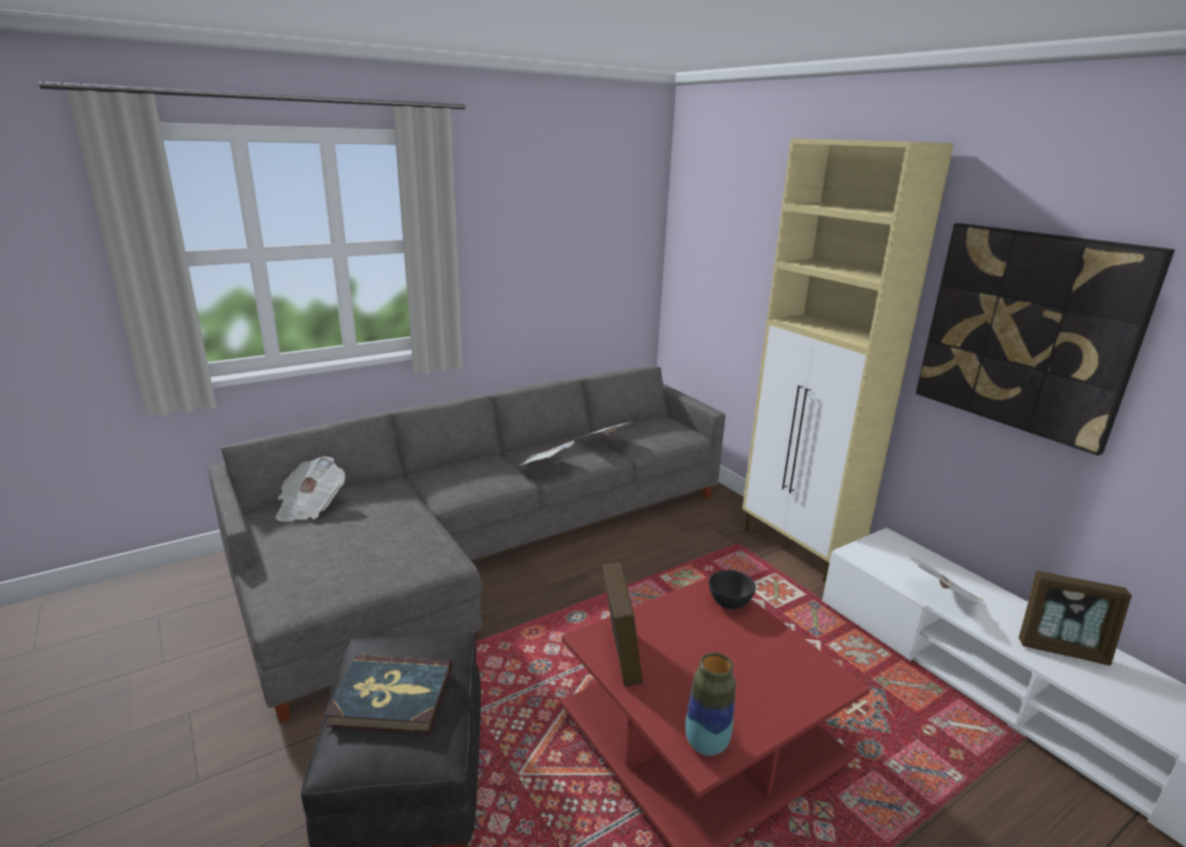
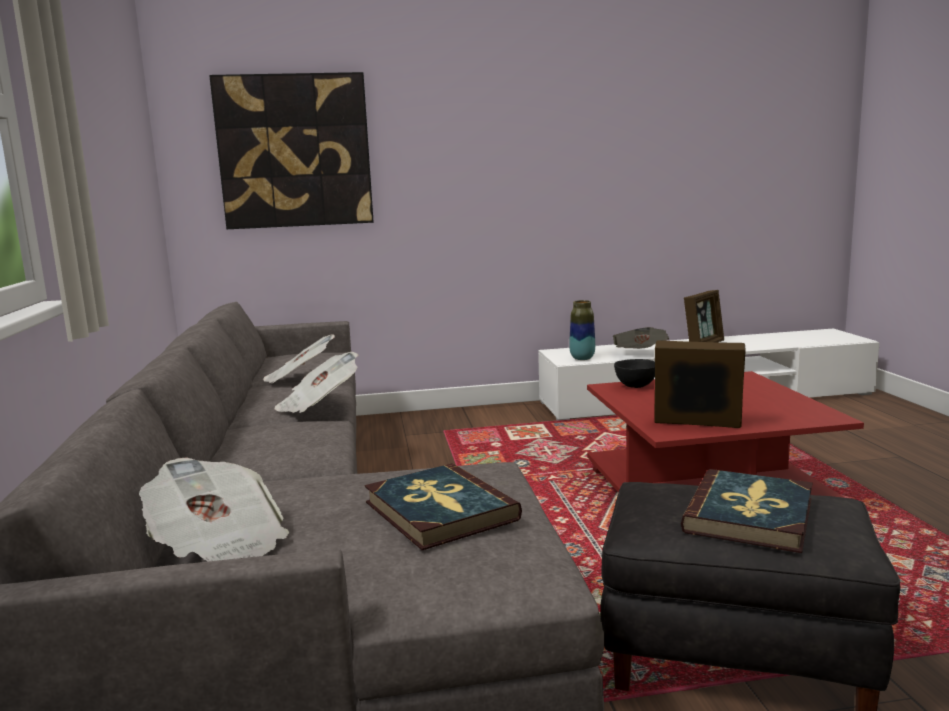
camera: 65 degrees left, 10 degrees down
vase [685,652,736,756] -> vase moved to [569,300,595,360]
beige cabinet [742,138,954,583] -> none
picture [916,223,1175,456] -> picture moved to [209,72,374,229]
none -> book [365,463,522,550]

